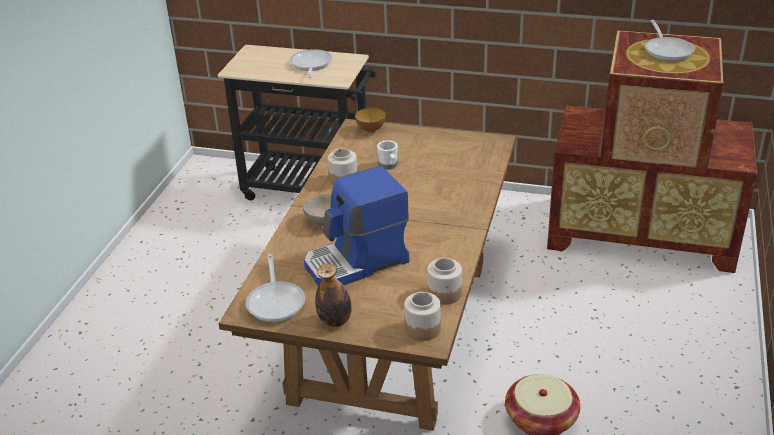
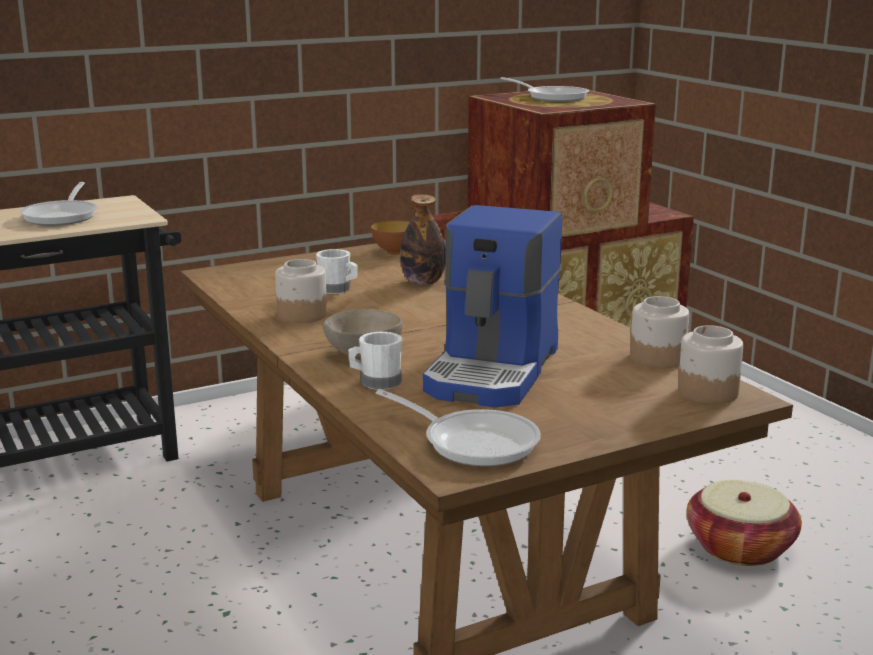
camera: 45 degrees left, 15 degrees down
frying pan [290,49,332,78] -> frying pan turned 135 degrees counterclockwise [20,182,98,226]
bottle [315,263,352,327] -> bottle moved to [400,194,446,285]
bowl [355,108,386,133] -> bowl moved to [371,220,410,255]
none -> white mug [349,332,402,390]

